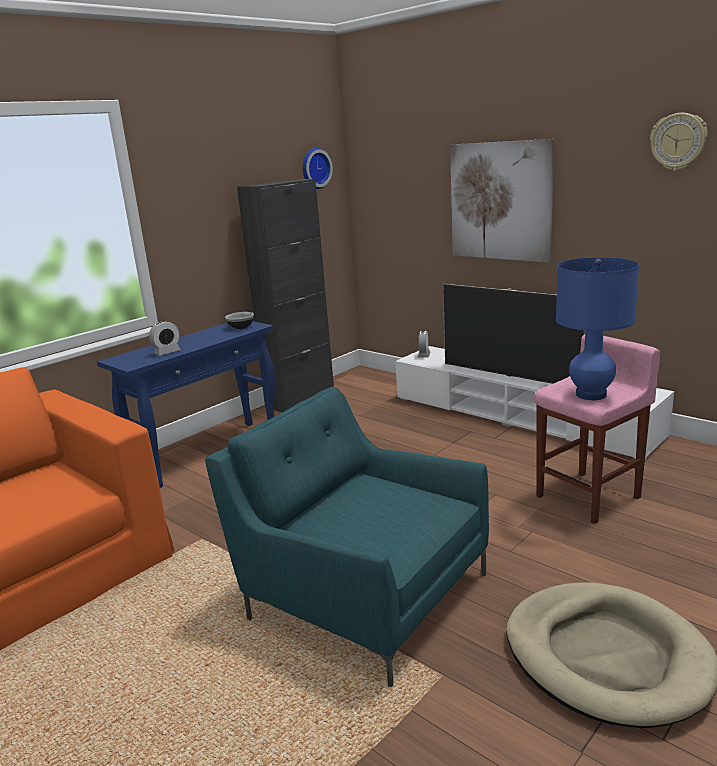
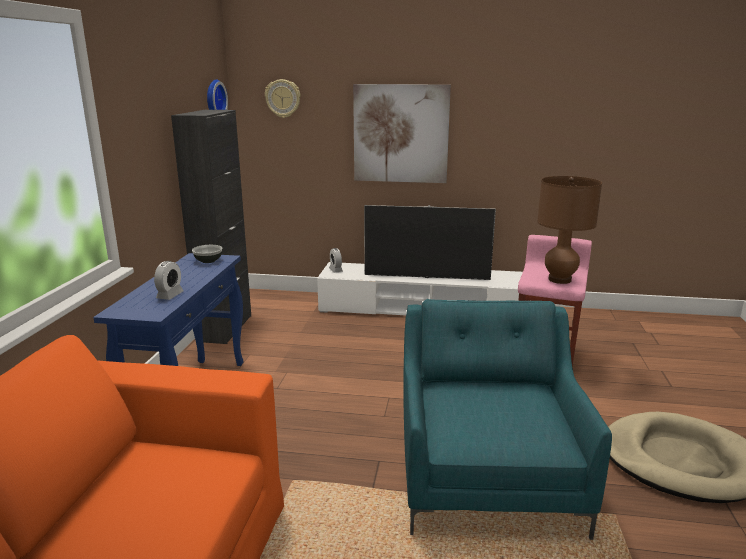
camera: 35 degrees left, 0 degrees up
turquoise armchair [205,387,489,688] -> turquoise armchair turned 90 degrees clockwise [403,299,612,540]
blue table lamp [556,257,639,400] -> brown table lamp [537,176,602,284]
wall clock [650,113,708,171] -> wall clock moved to [265,79,301,118]

